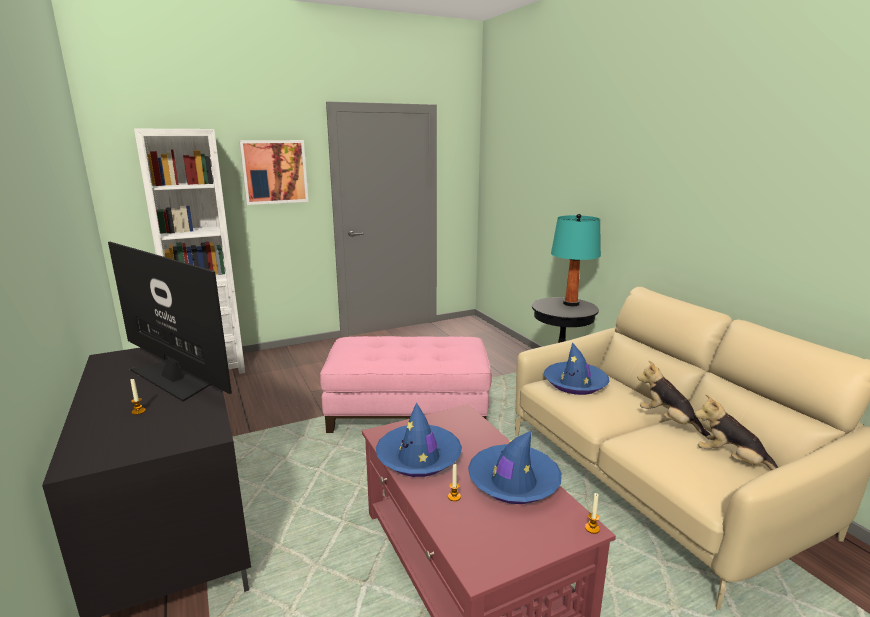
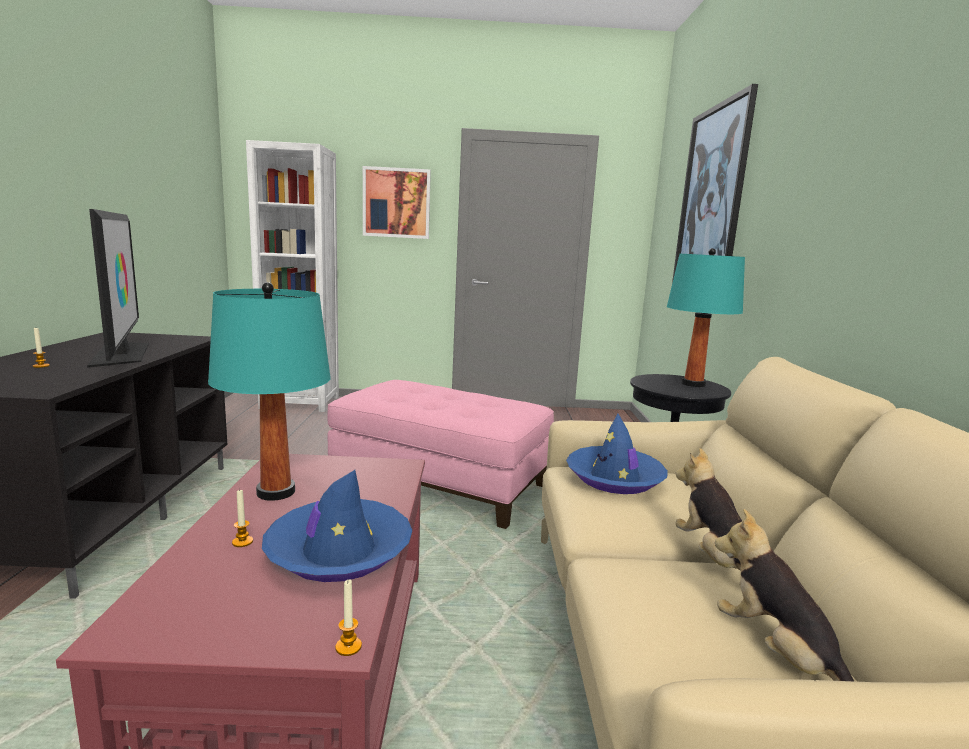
camera: 25 degrees right, 5 degrees down
blue hat [376,402,462,477] -> turquoise table lamp [208,282,331,501]
none -> picture [672,84,758,283]

